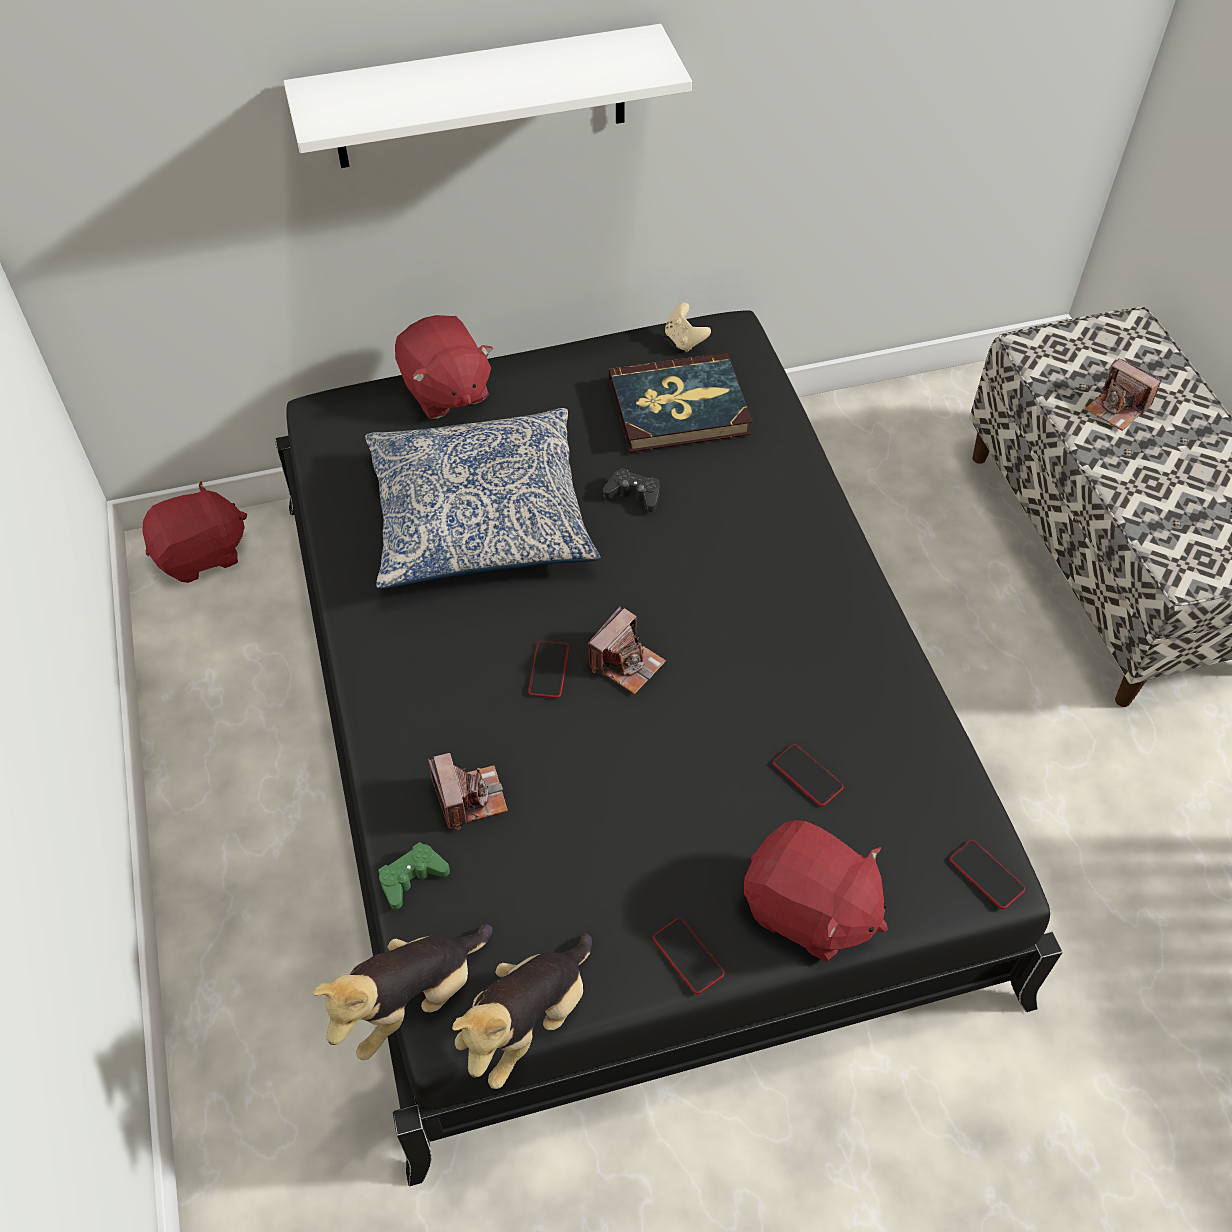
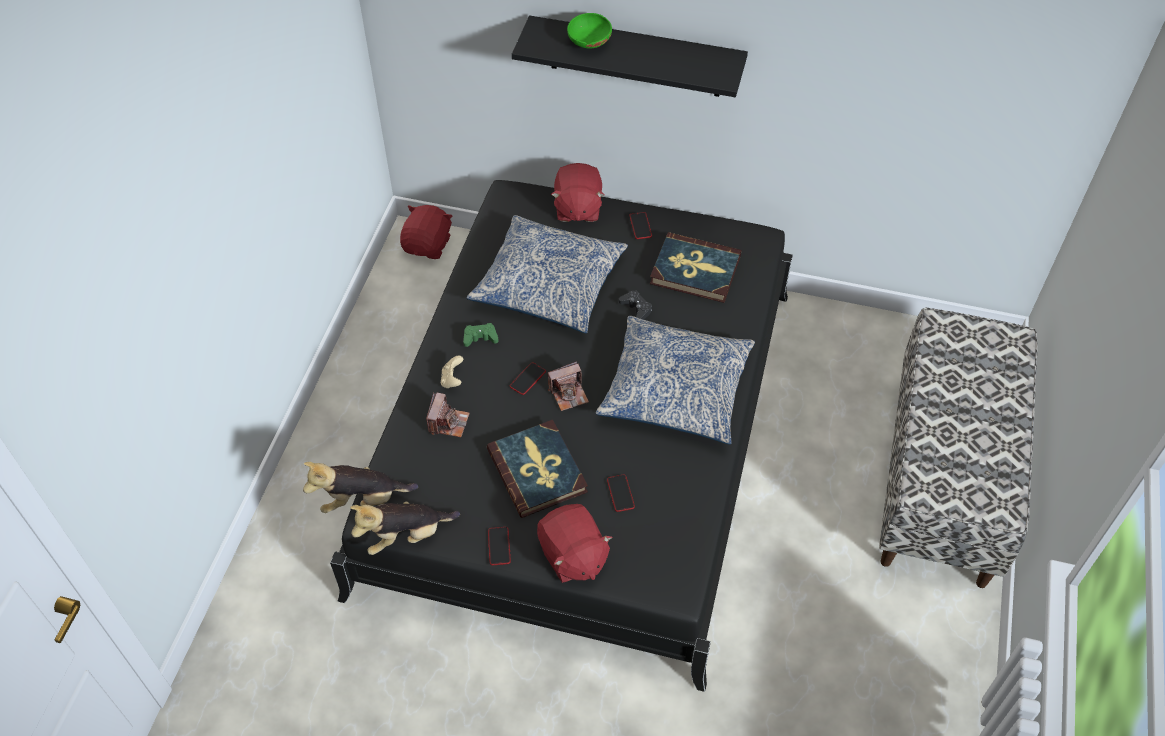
camera: 30 degrees right, 0 degrees up
red plush toy [142,481,247,583] -> red plush toy turned 75 degrees counterclockwise [400,205,453,259]
white shelf [284,24,692,168] -> black shelf [512,15,748,97]
green game controller [378,842,450,909] -> green game controller moved to [463,323,499,347]
beige game controller [665,303,711,352] -> beige game controller moved to [441,355,463,388]
phone [949,840,1025,909] -> phone moved to [629,212,652,239]
camera [1085,358,1162,431] -> none
none -> book [487,420,588,518]
none -> green bowl [567,13,612,48]
none -> pillow [596,316,755,444]

